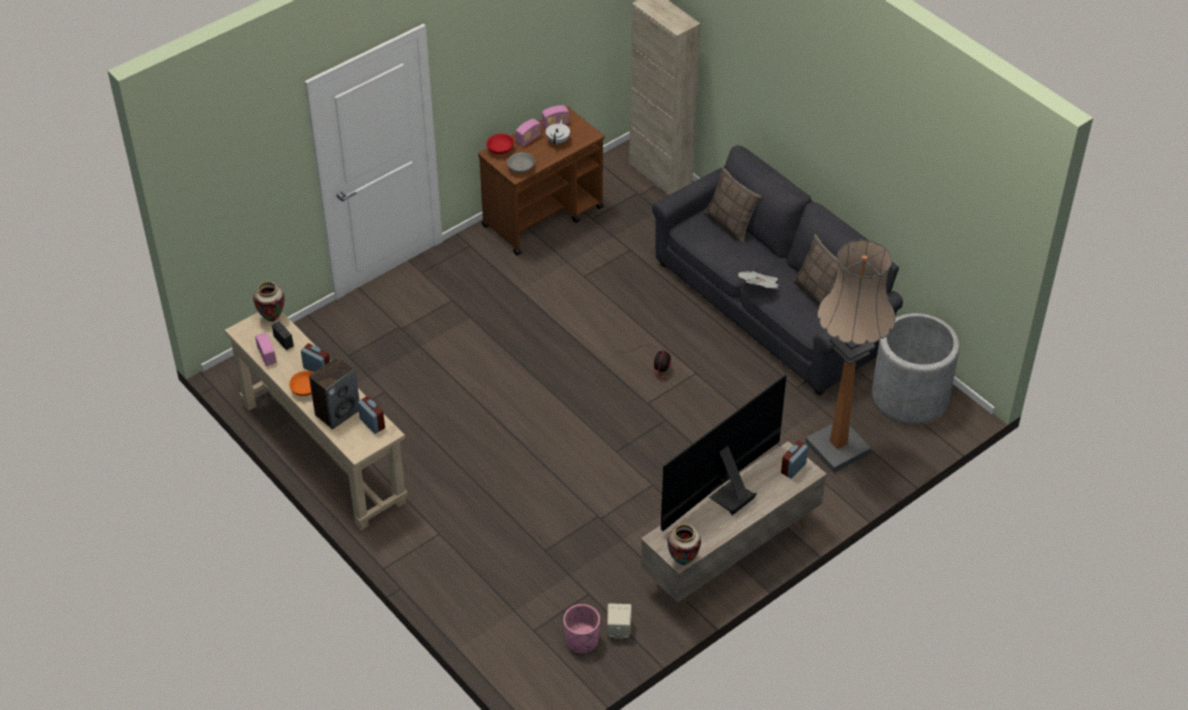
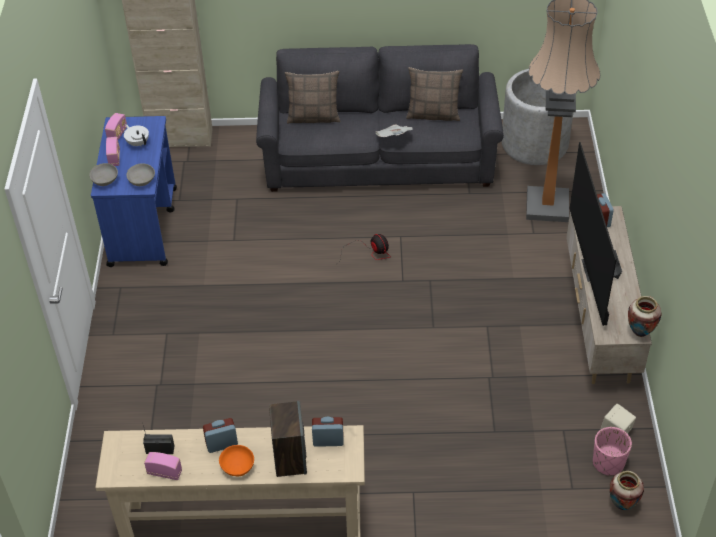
camera: 50 degrees left, 0 degrees up
vase [253,281,284,322] -> vase moved to [610,471,644,510]
brown cart [478,106,604,255] -> blue cart [91,116,177,267]
red bowl [486,134,514,154] -> grey bowl [89,163,118,186]

